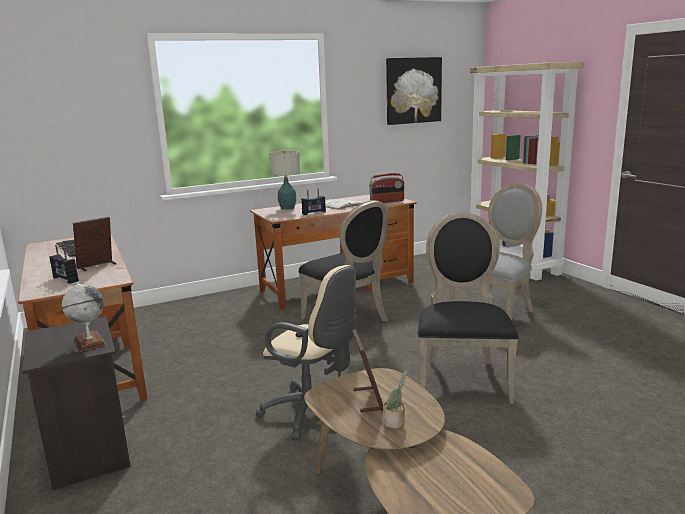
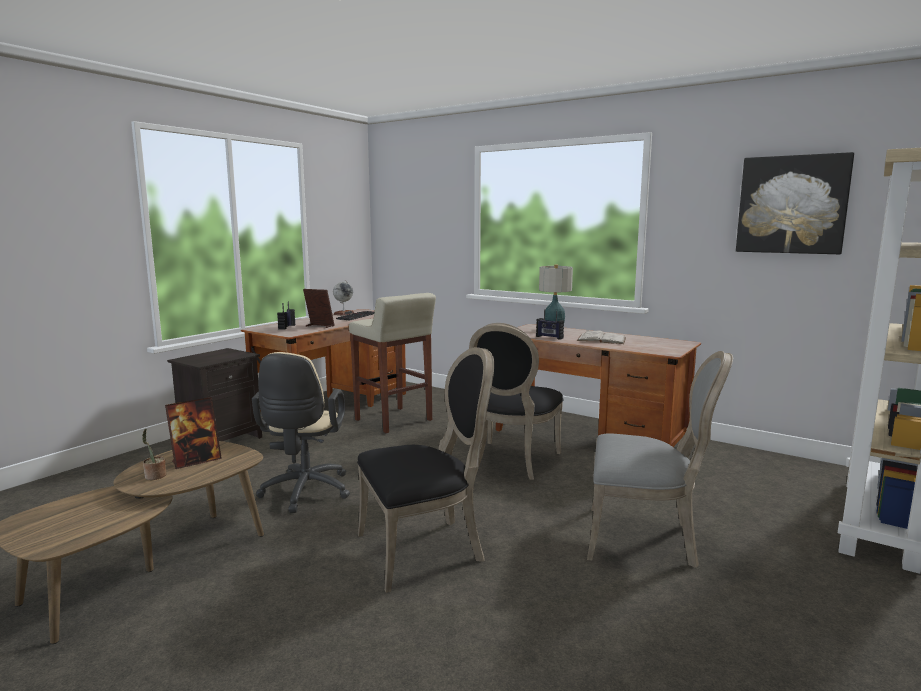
camera: 60 degrees right, 5 degrees down
globe [62,281,107,352] -> globe moved to [333,280,354,316]
radio [369,173,404,203] -> none
none -> beige stool [349,293,436,433]

